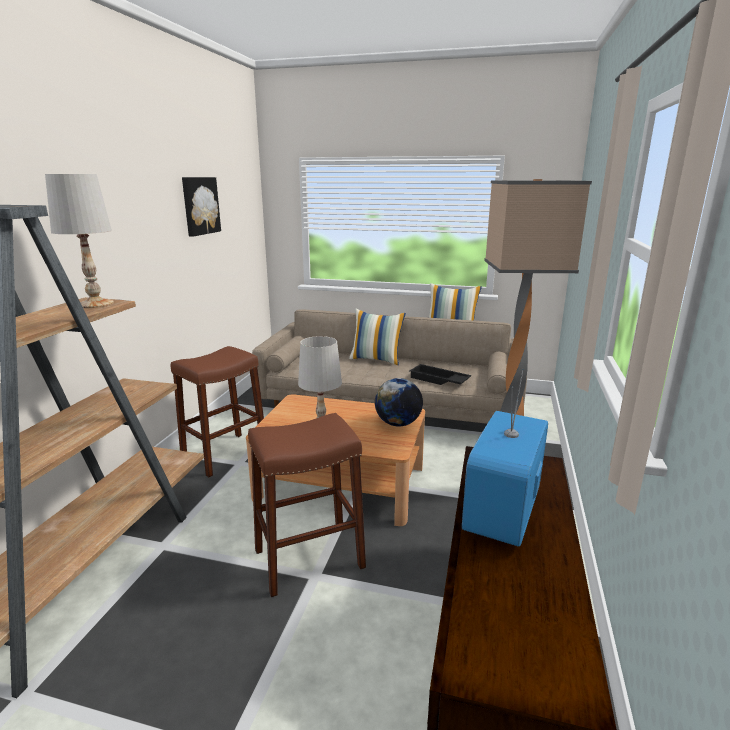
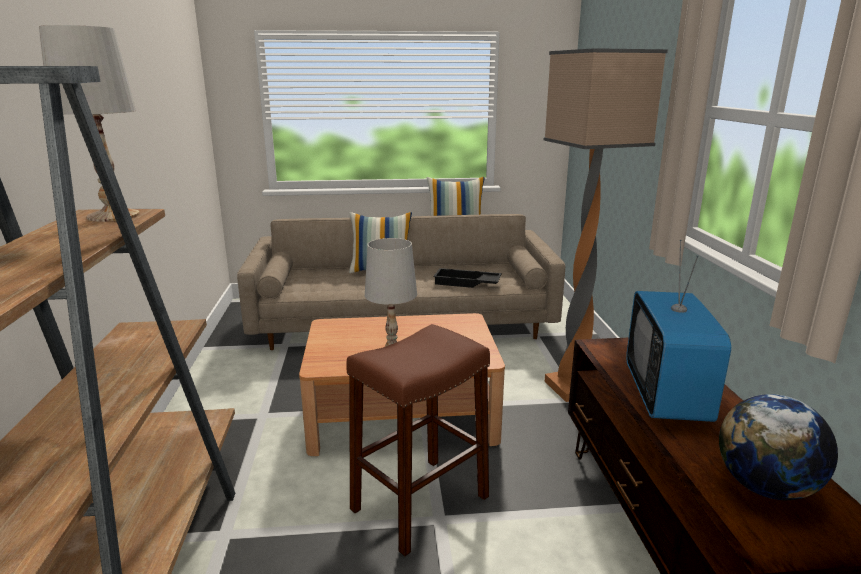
camera: 20 degrees left, 0 degrees up
brown stool [171,346,264,477] -> none
picture [182,177,221,237] -> none
globe [375,378,423,427] -> globe moved to [719,394,838,500]

